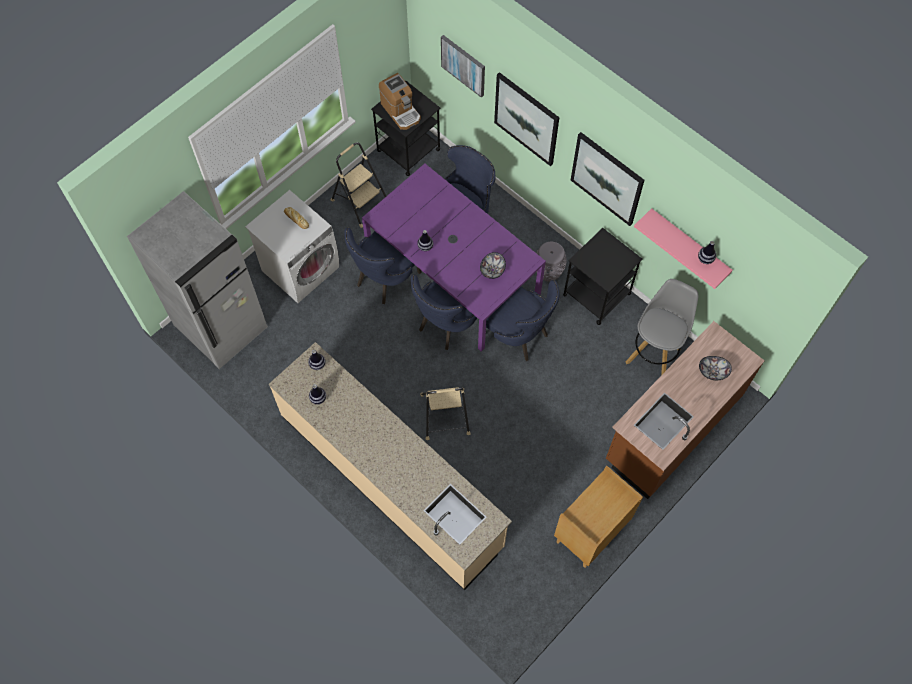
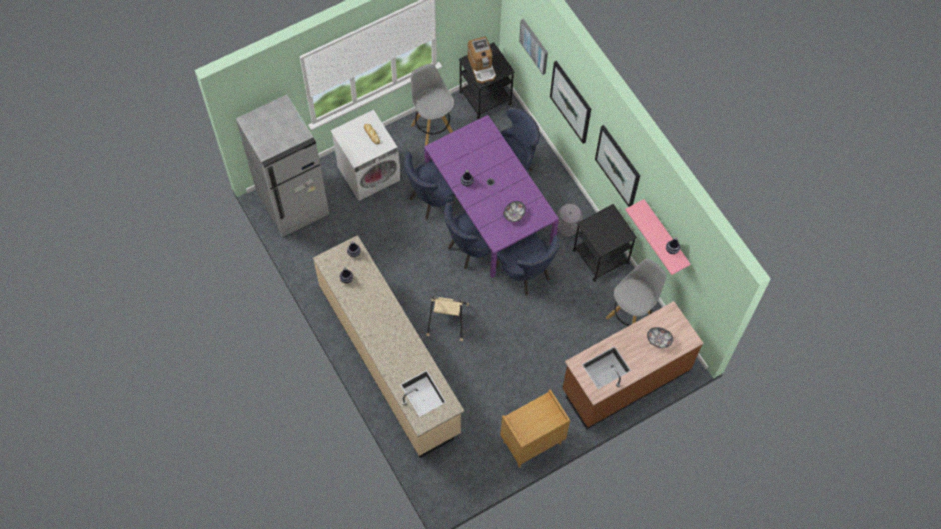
camera: 15 degrees right, 0 degrees up
beige step ladder [330,142,386,228] -> grey stool [411,64,454,146]

